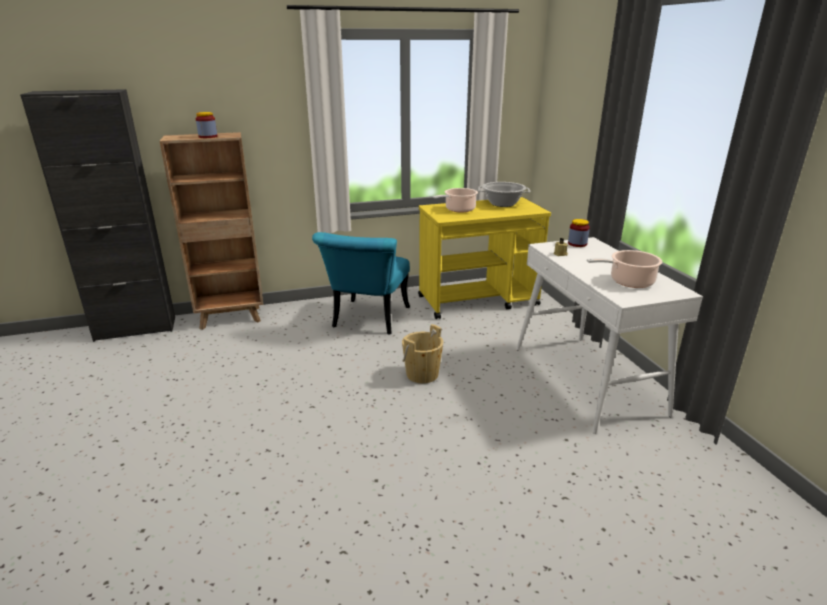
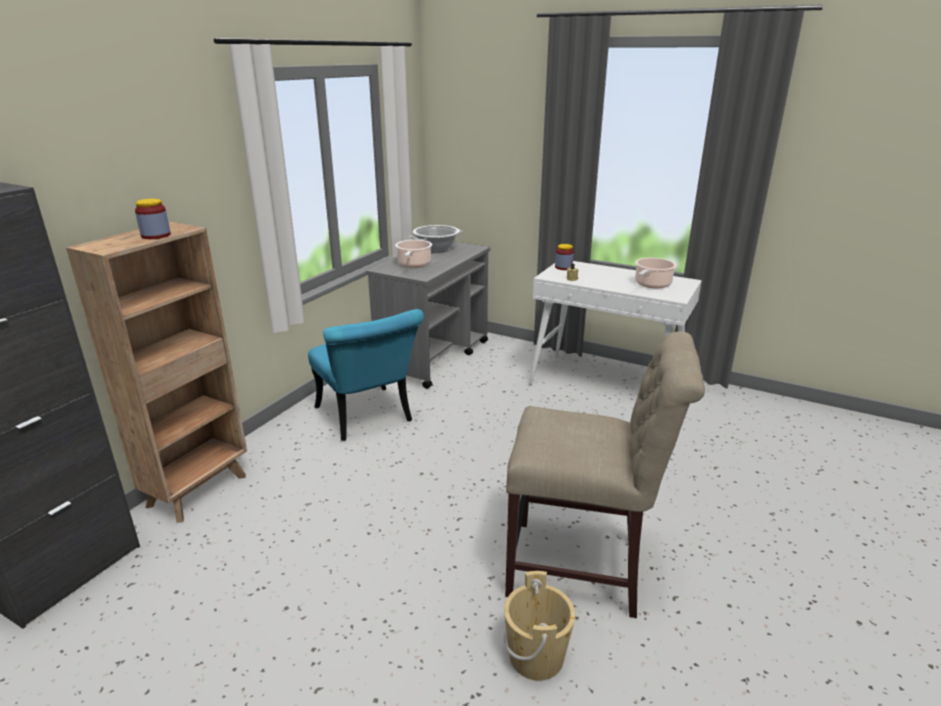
camera: 45 degrees left, 0 degrees up
beige bucket [402,324,444,384] -> beige bucket moved to [504,571,575,681]
yellow cart [418,197,551,319] -> grey cart [366,241,490,389]
none -> beige chair [505,331,705,618]

